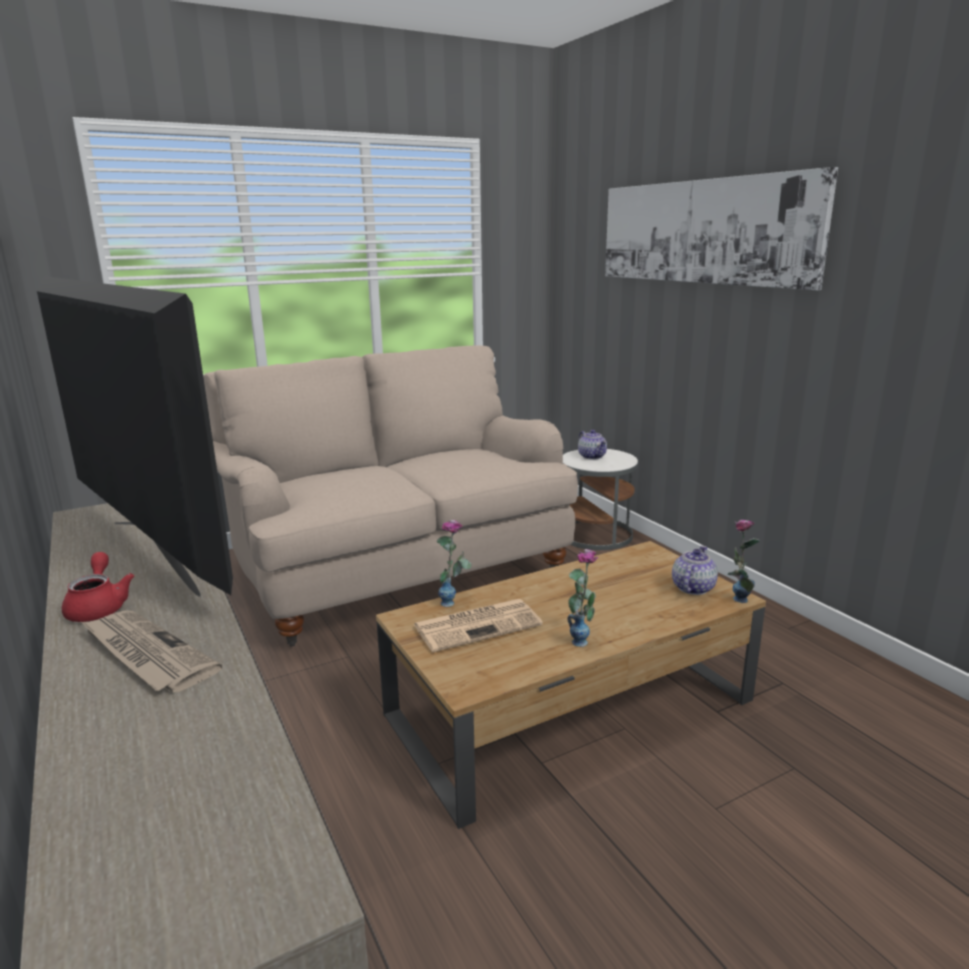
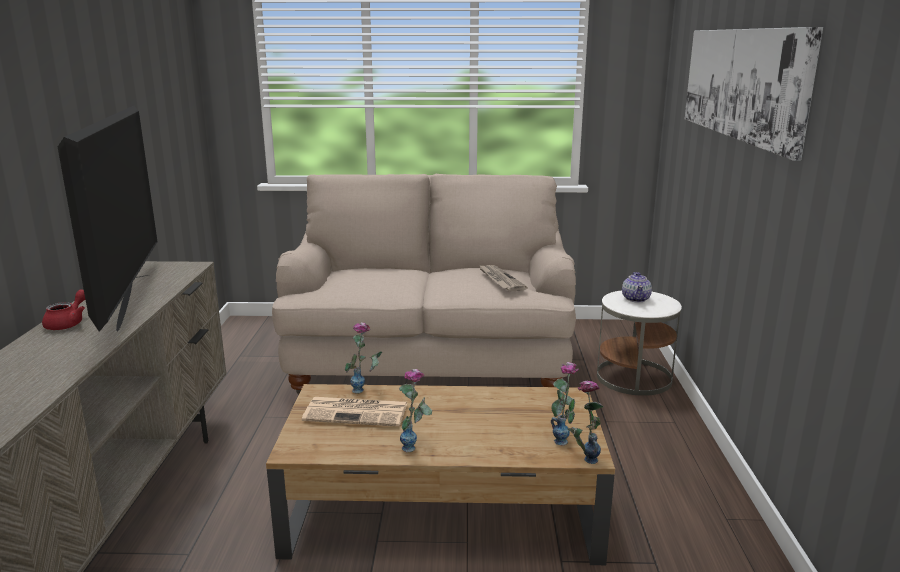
camera: 30 degrees right, 0 degrees up
newspaper [81,610,222,692] -> newspaper moved to [479,265,528,291]
teapot [672,546,718,595] -> vase [551,362,579,446]

